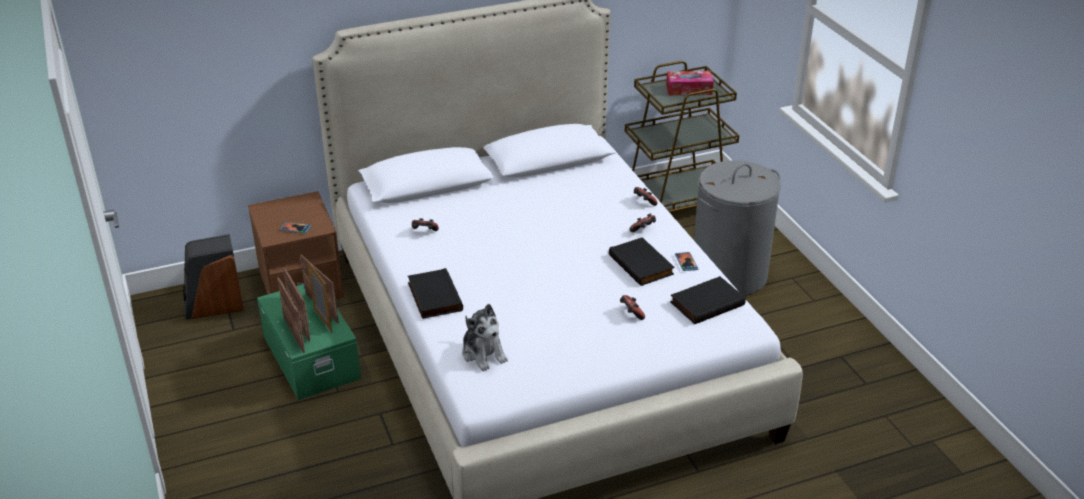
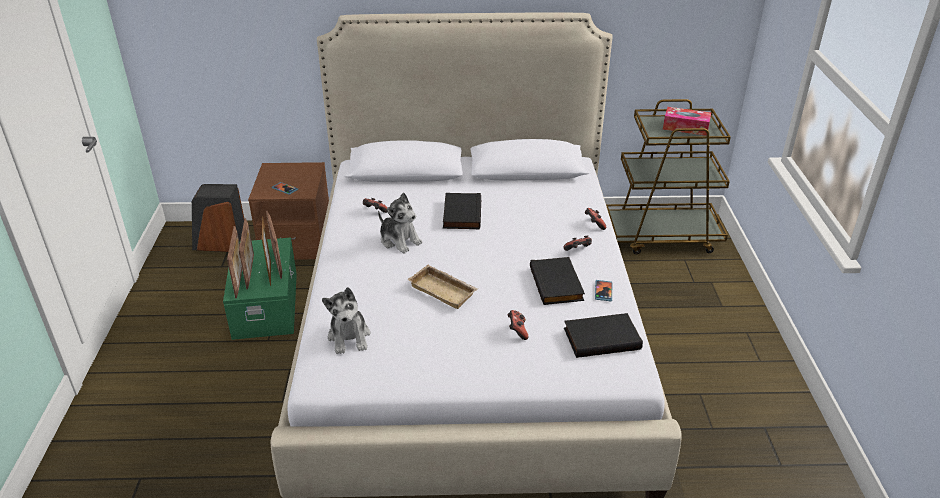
camera: 20 degrees right, 0 degrees up
black book [408,268,463,319] -> black book moved to [443,193,481,229]
grey laundry basket [694,160,781,296] -> none
none -> plush toy [378,192,423,254]
none -> beige tray [407,265,478,309]

